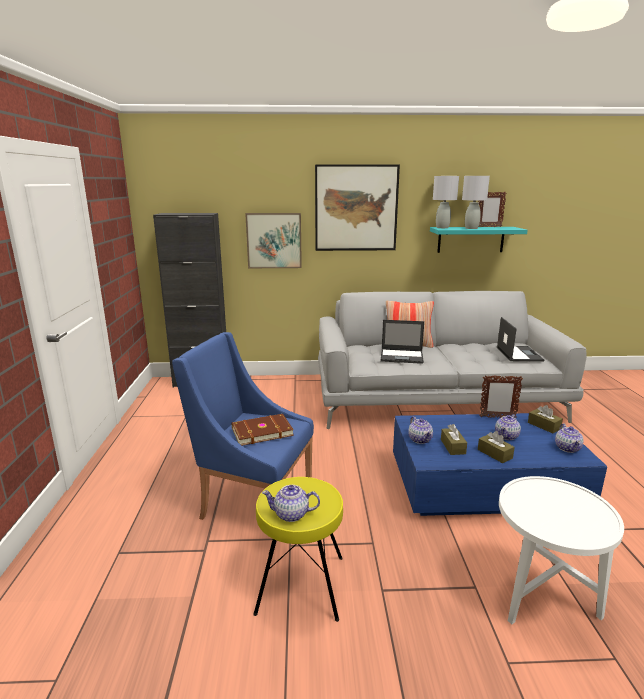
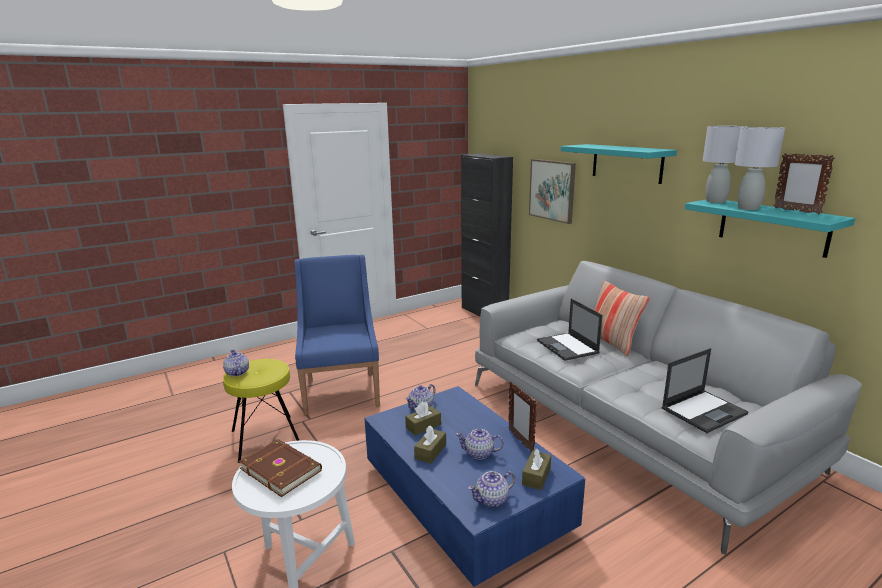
camera: 60 degrees right, 0 degrees up
brown book [232,414,294,446] -> brown book moved to [239,439,322,497]
picture [315,164,400,251] -> turquoise shelf [561,144,677,184]

